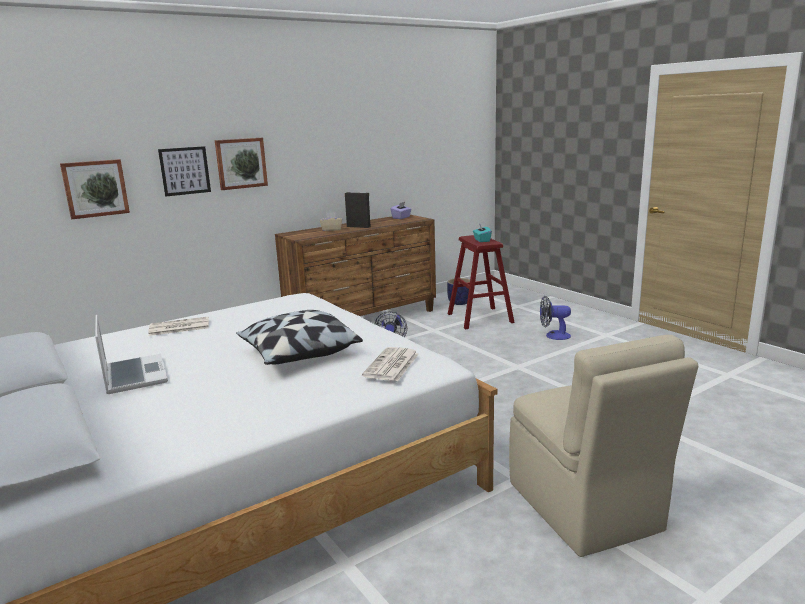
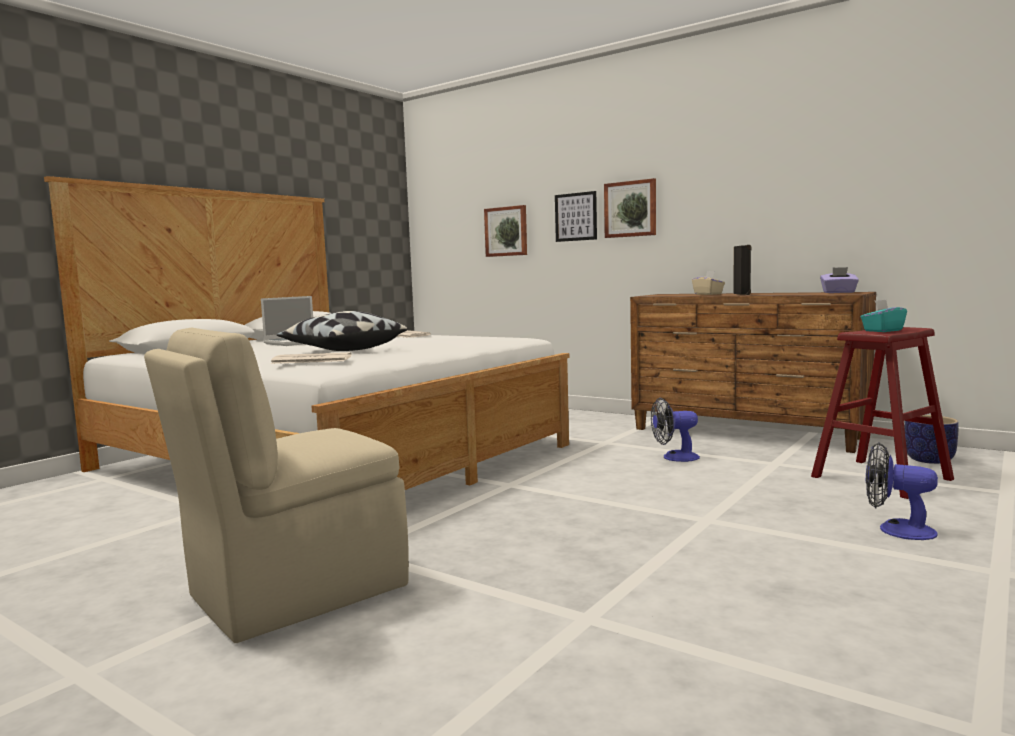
camera: 70 degrees right, 10 degrees down
fan [540,296,571,340] -> fan turned 45 degrees counterclockwise [866,442,938,540]

